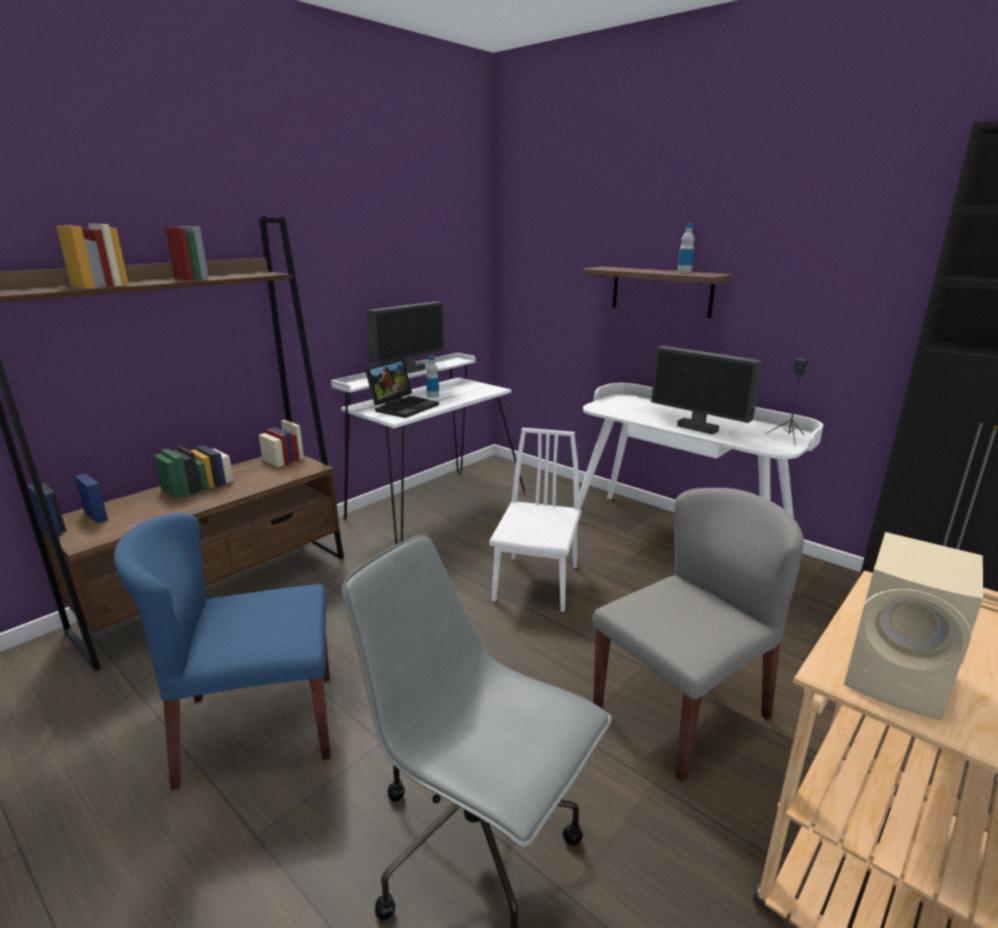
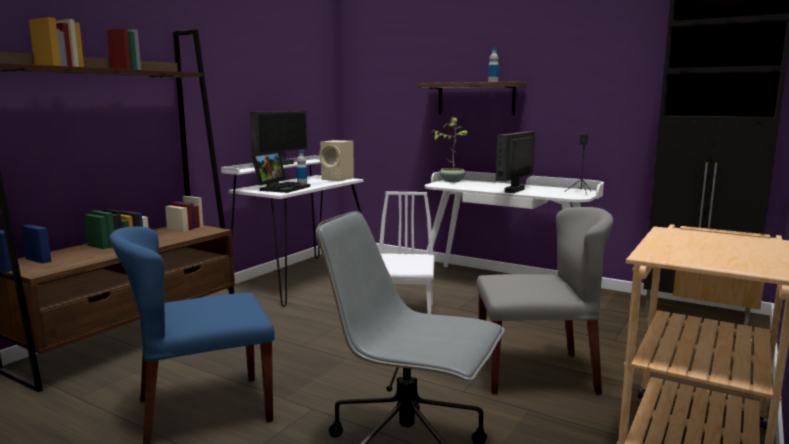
camera: 10 degrees left, 10 degrees down
grey chair [592,488,804,782] -> grey chair turned 45 degrees clockwise [476,207,613,395]
monitor [651,346,763,435] -> monitor turned 90 degrees clockwise [496,131,535,193]
beige speaker [844,532,983,721] -> beige speaker moved to [320,140,354,181]
none -> potted plant [432,116,469,182]

